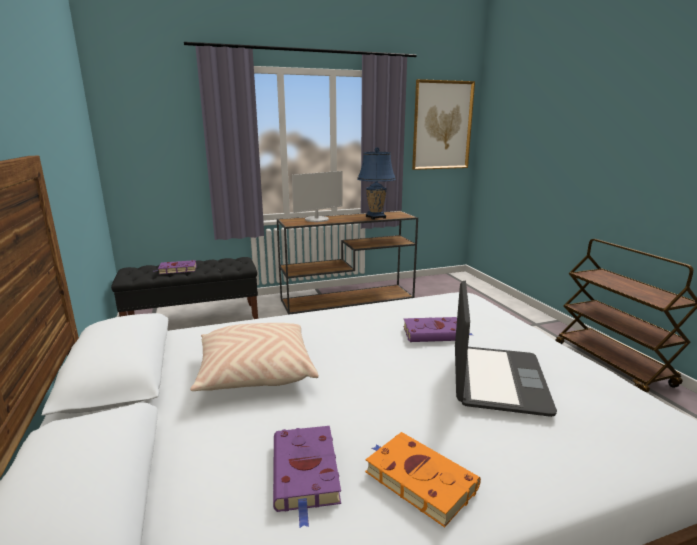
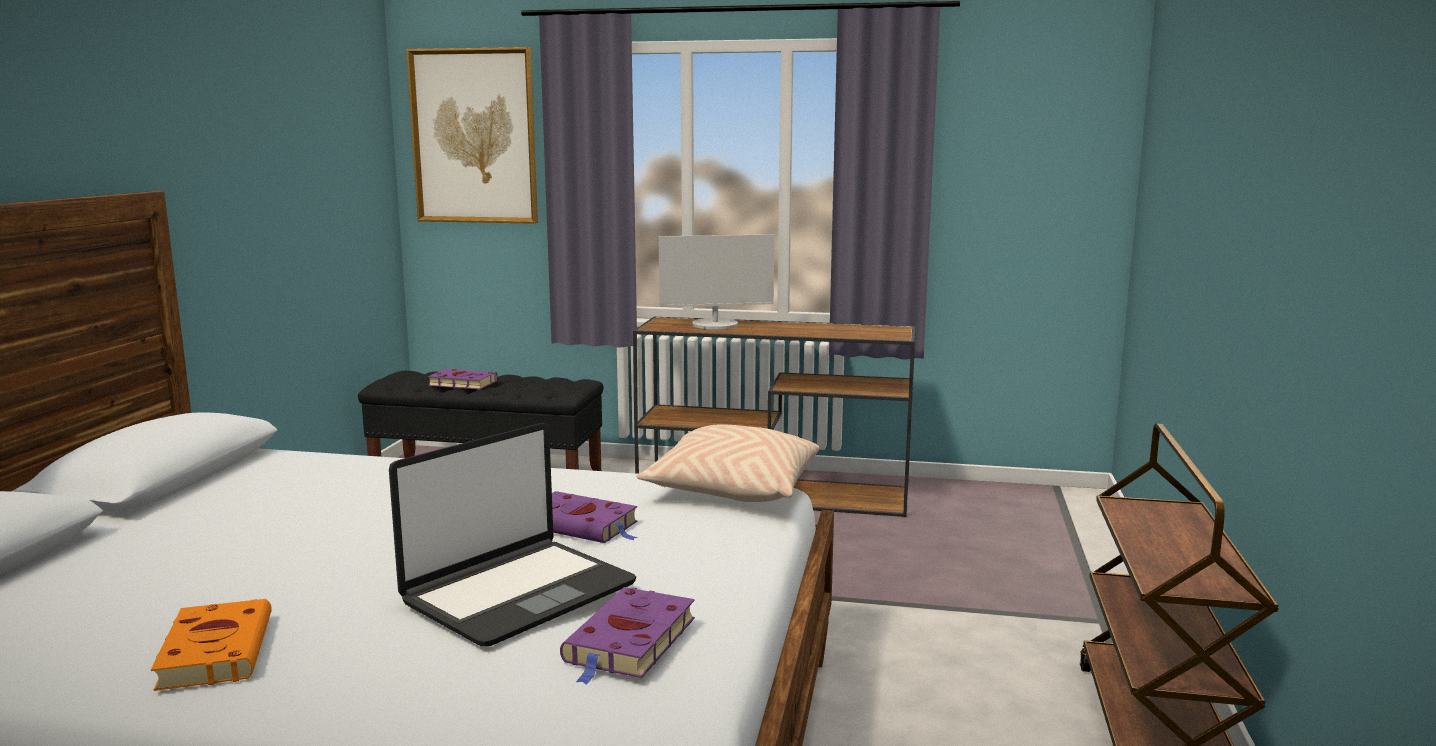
camera: 30 degrees right, 5 degrees down
beige pillow [190,323,319,391] -> beige pillow moved to [636,425,819,502]
purple book [273,426,341,528] -> purple book moved to [560,587,695,685]
blue table lamp [357,147,396,220] -> none
picture [412,79,475,170] -> picture moved to [406,47,538,224]

